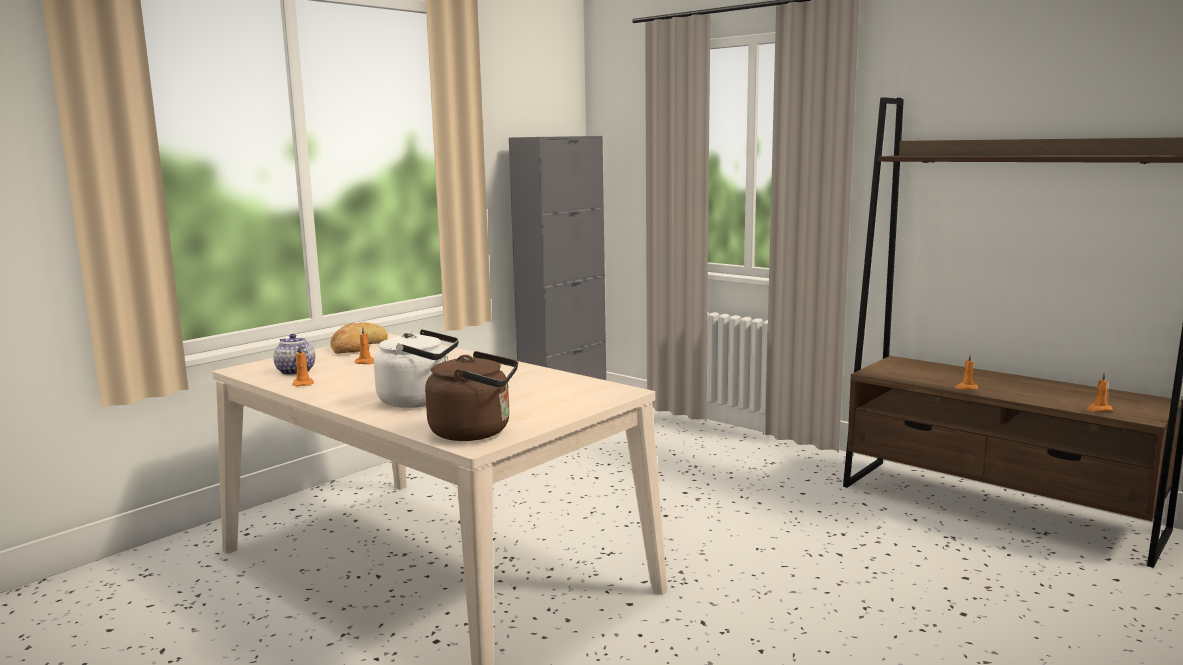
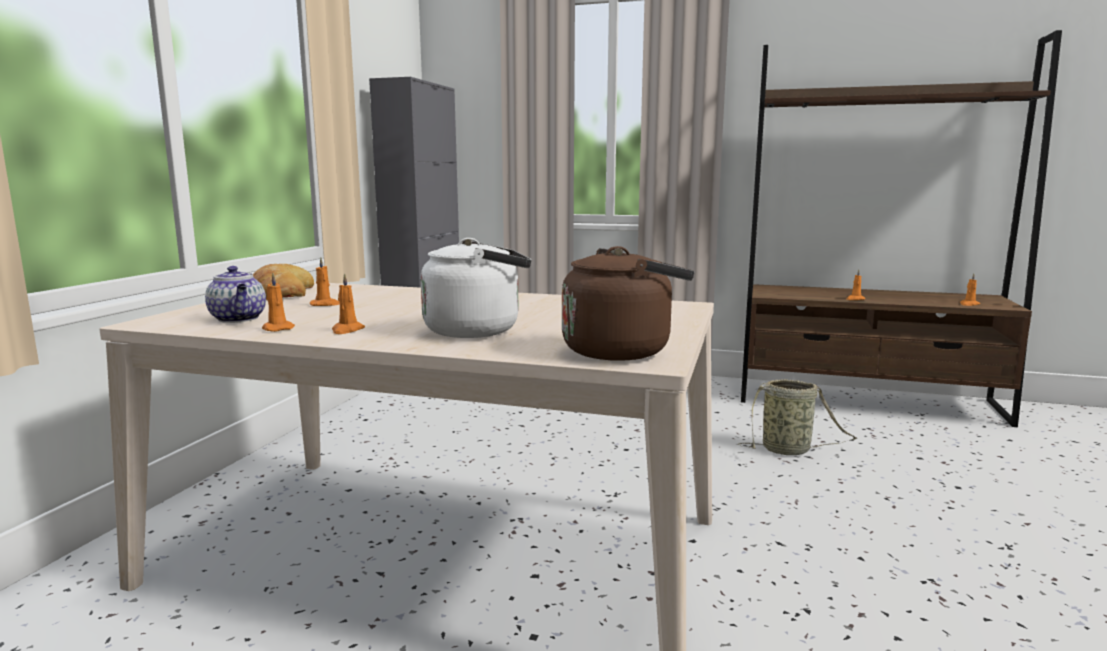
camera: 25 degrees left, 0 degrees up
teapot [273,334,315,375] -> teapot turned 150 degrees counterclockwise [205,266,266,323]
none -> orange candle [332,273,365,334]
none -> basket [738,379,858,455]

